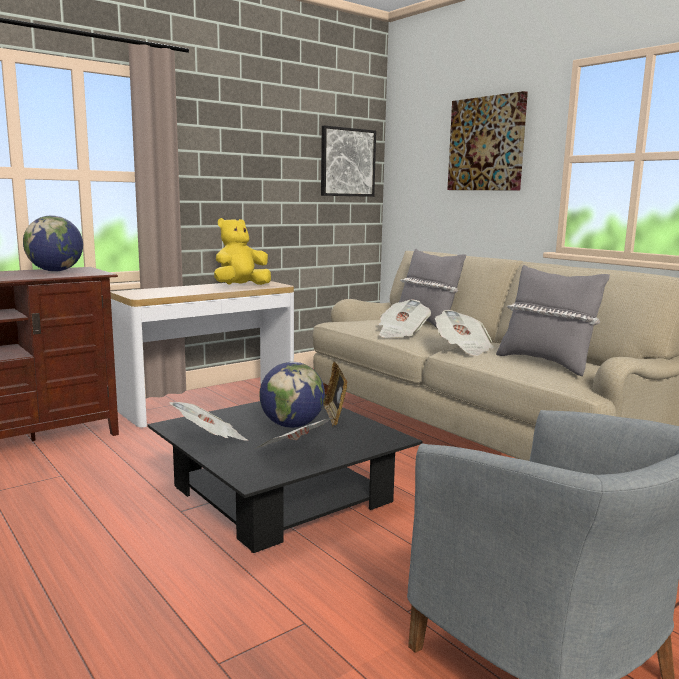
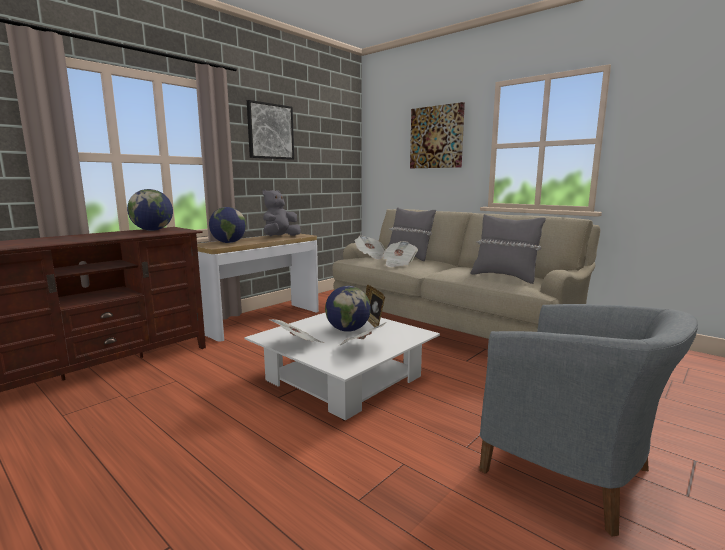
camera: 10 degrees left, 0 degrees up
black coffee table [147,401,423,553] -> white coffee table [244,313,440,421]
yellow plush toy [214,218,271,285] -> grey plush toy [262,190,301,236]
picture [321,125,376,197] -> picture moved to [247,100,294,160]
newspaper [435,310,494,356] -> newspaper moved to [354,236,386,260]
none -> globe [209,207,246,243]

